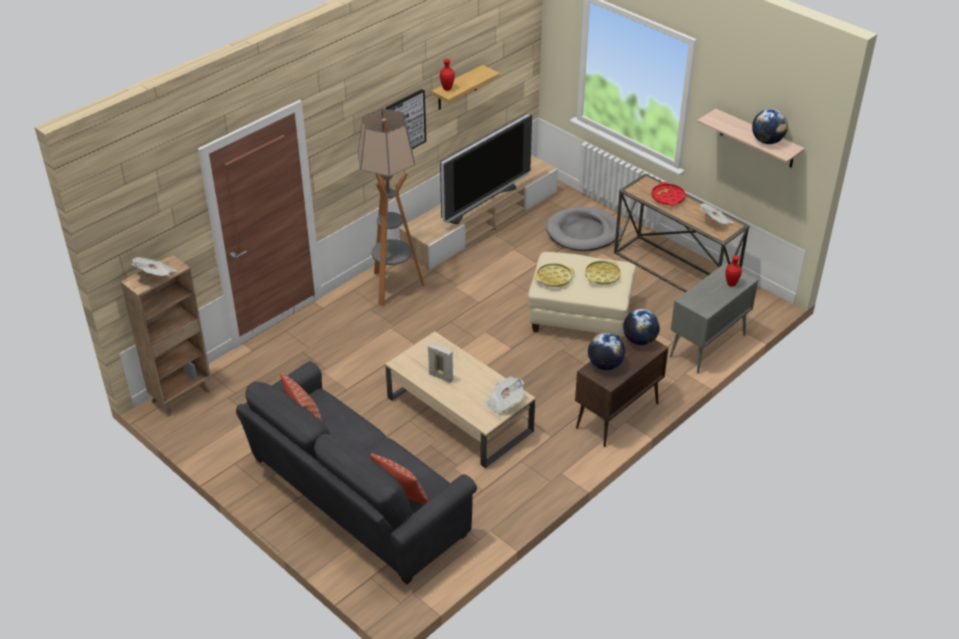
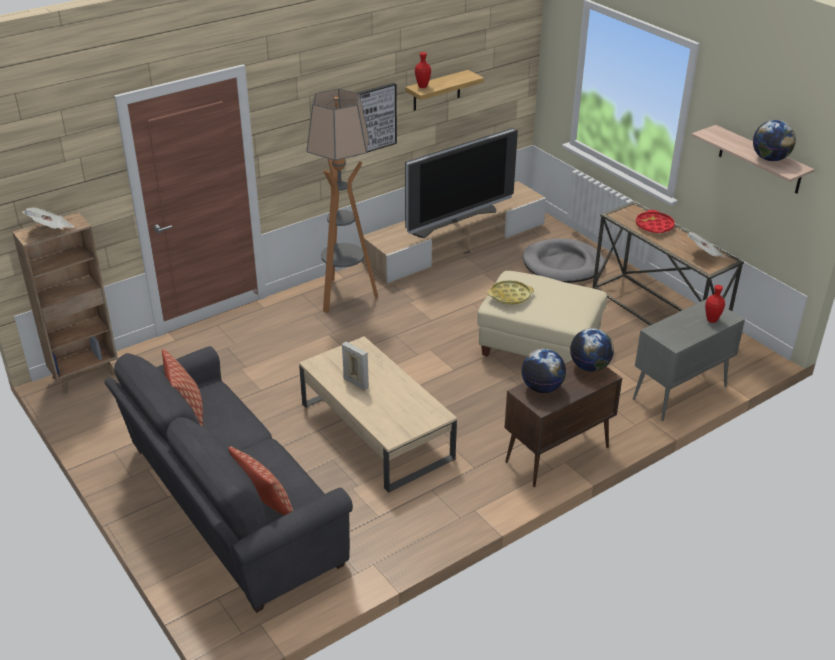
camera: 10 degrees right, 5 degrees down
newspaper [484,376,524,414] -> none
yellow tray [585,261,621,285] -> none

